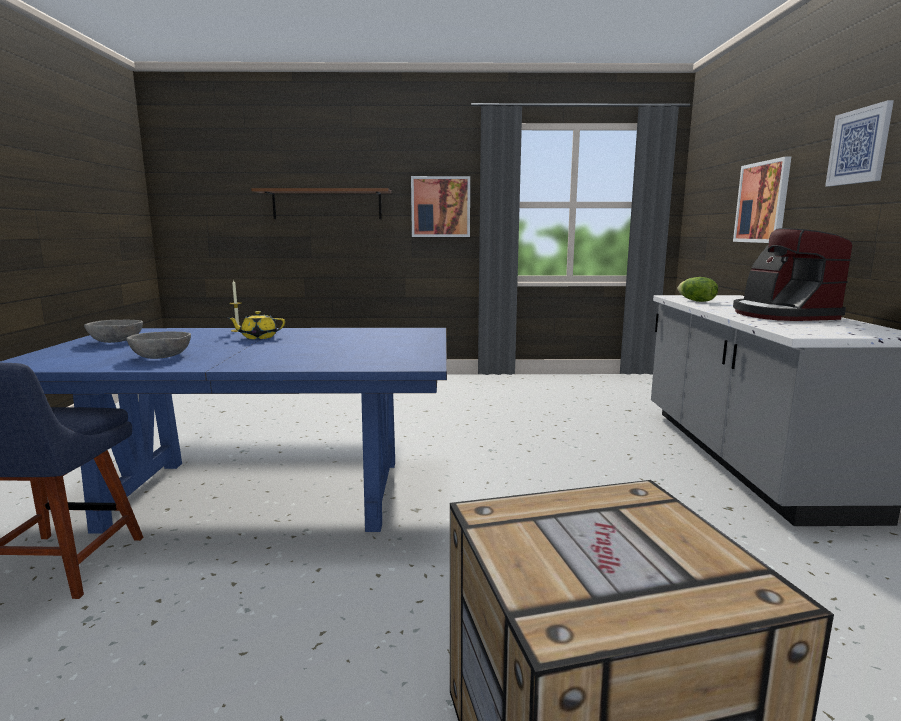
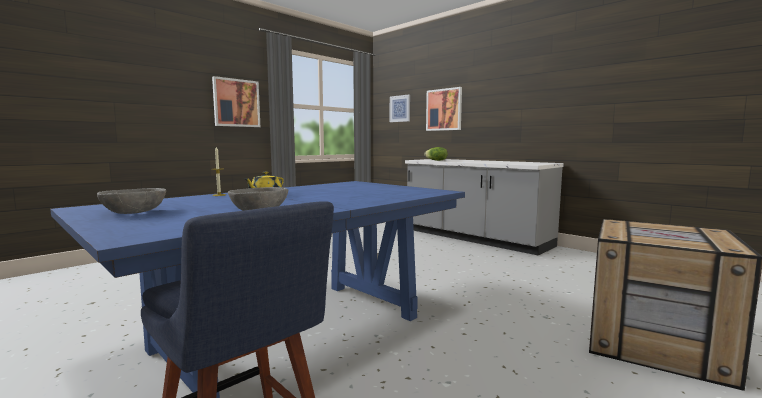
camera: 45 degrees left, 5 degrees down
brown shelf [251,188,391,219] -> none
coffee machine [733,228,852,321] -> none
picture [825,100,894,186] -> picture moved to [390,95,410,122]

